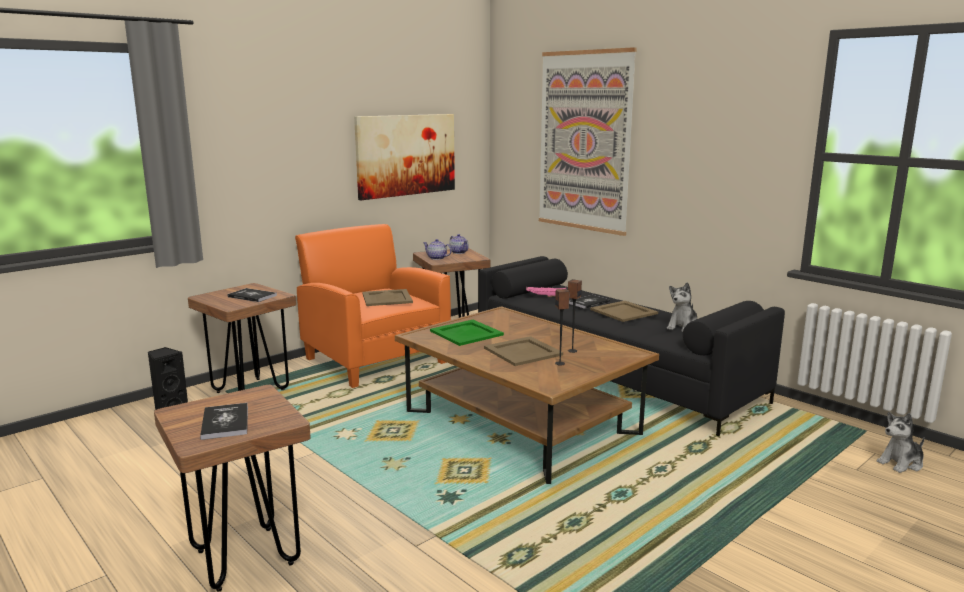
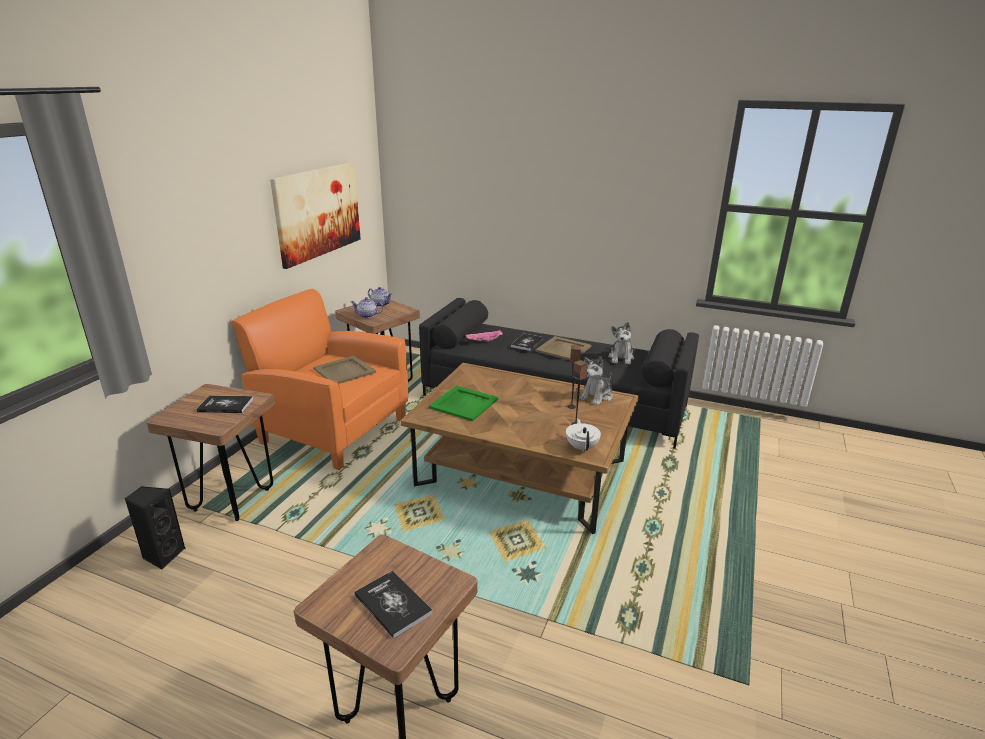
camera: 25 degrees left, 10 degrees up
beige tray [484,336,563,366] -> none
picture [539,47,637,236] -> none
plush toy [877,412,925,473] -> plush toy moved to [579,356,612,406]
none -> white teapot [566,419,601,452]

